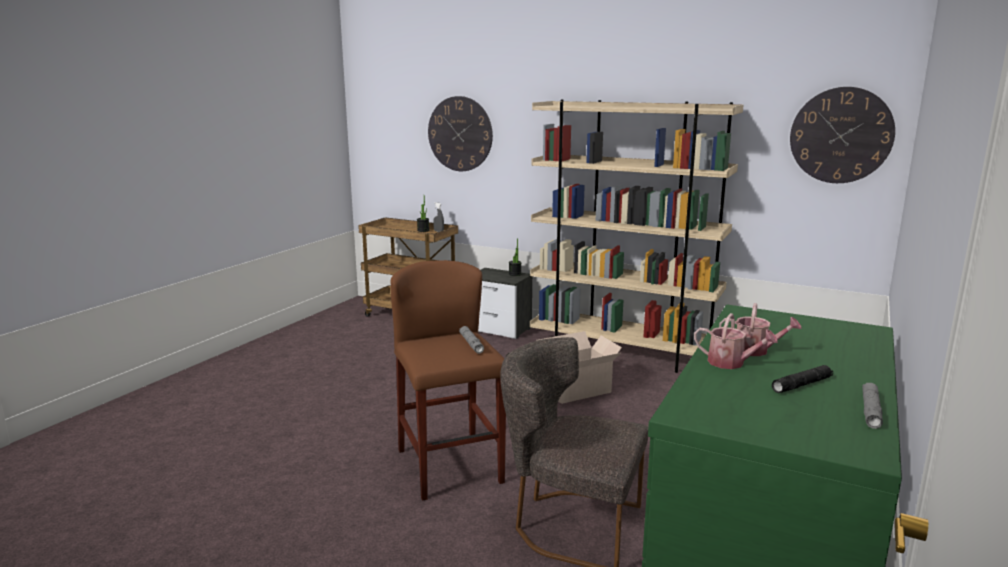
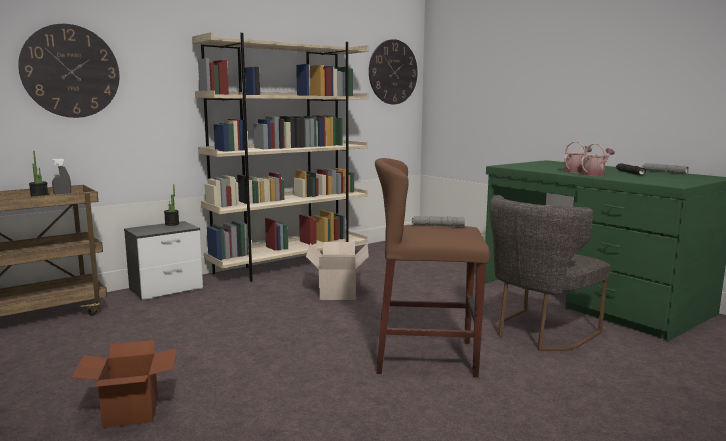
camera: 65 degrees left, 5 degrees down
none -> cardboard box [72,340,177,428]

